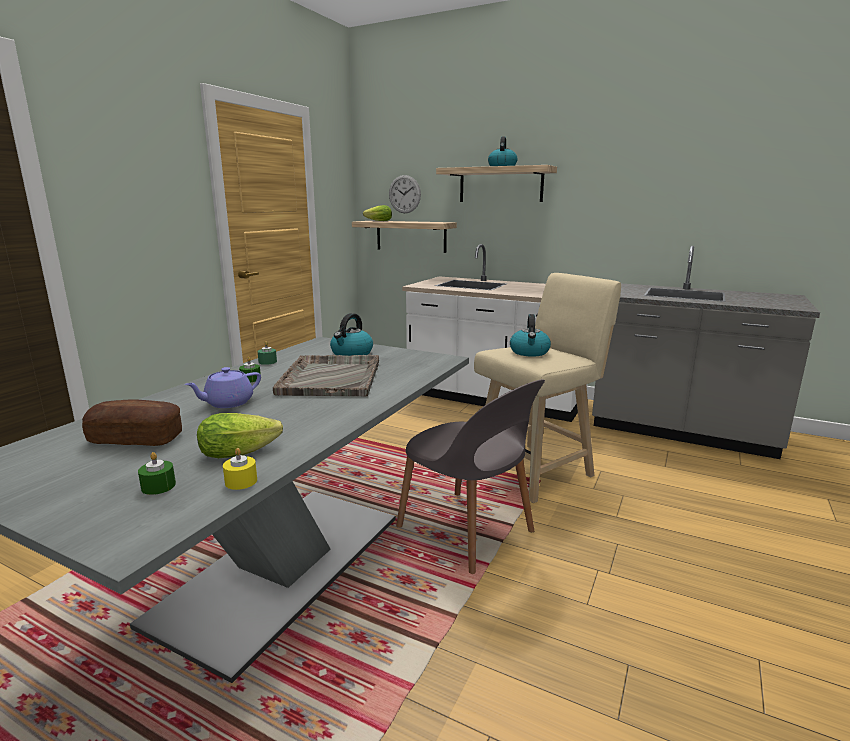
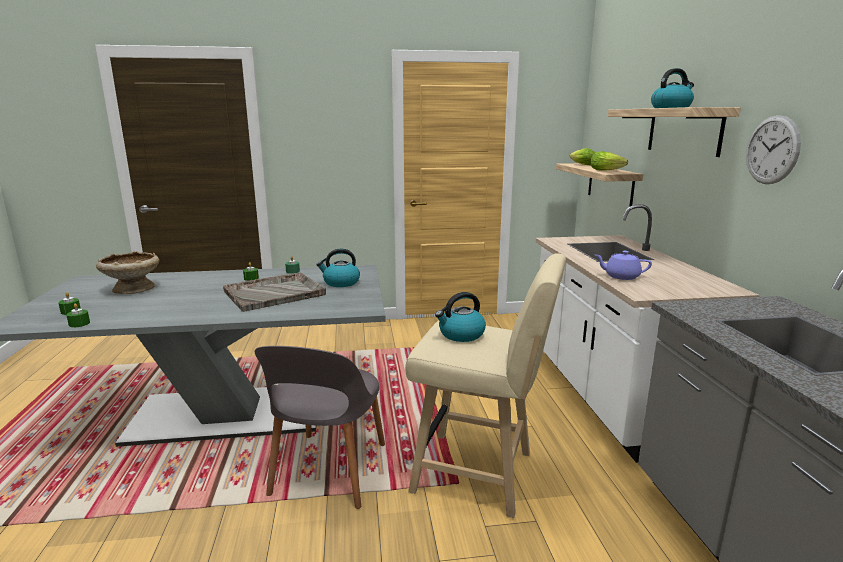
camera: 55 degrees right, 0 degrees up
bread [82,399,182,446] -> beige bowl [96,251,159,294]
purple teapot [185,367,261,408] -> purple teapot moved to [595,251,652,280]
lettuce [197,413,283,458] -> lettuce moved to [590,151,628,171]
yellow candle [223,448,257,490] -> green candle [66,303,90,327]
wall clock [389,175,421,213] -> wall clock moved to [746,115,801,184]

